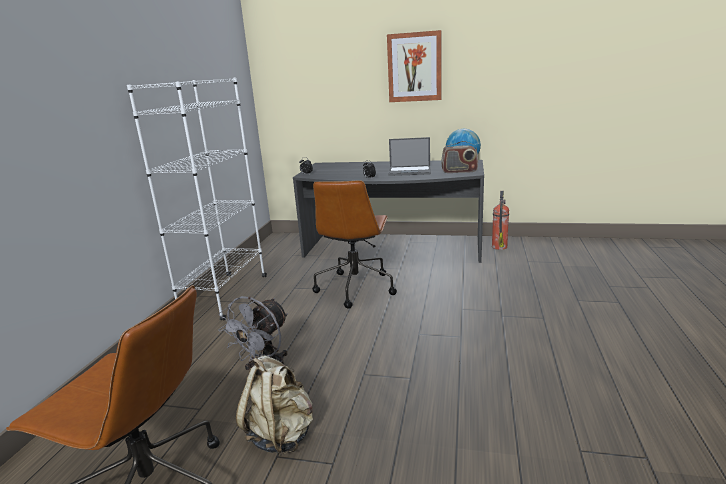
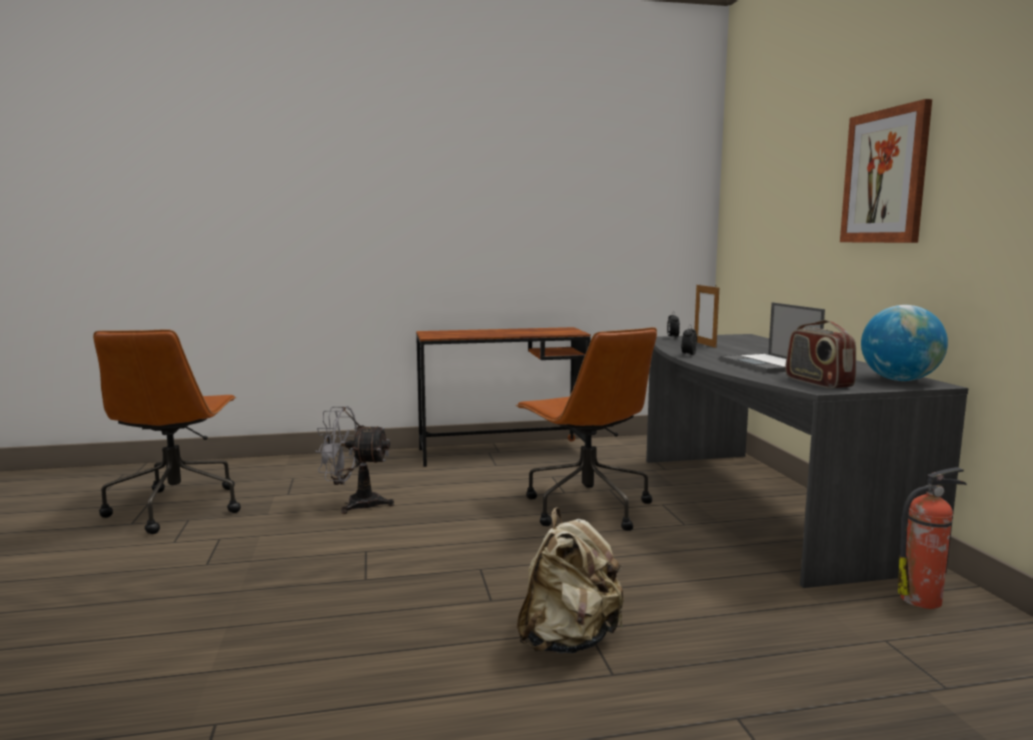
camera: 65 degrees right, 10 degrees down
white bookcase [127,77,267,320] -> brown desk [416,327,591,467]
beige backpack [236,356,313,456] -> beige backpack moved to [517,507,624,654]
brown office chair [312,180,397,309] -> brown office chair turned 105 degrees counterclockwise [516,327,657,531]
none -> picture frame [694,285,719,348]

